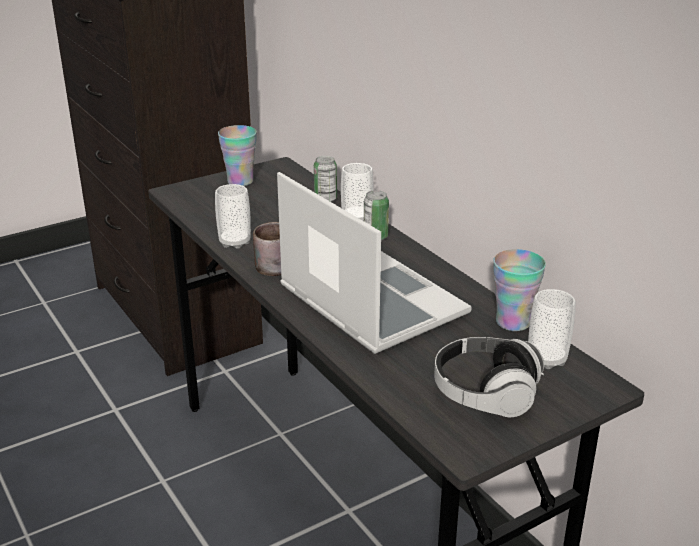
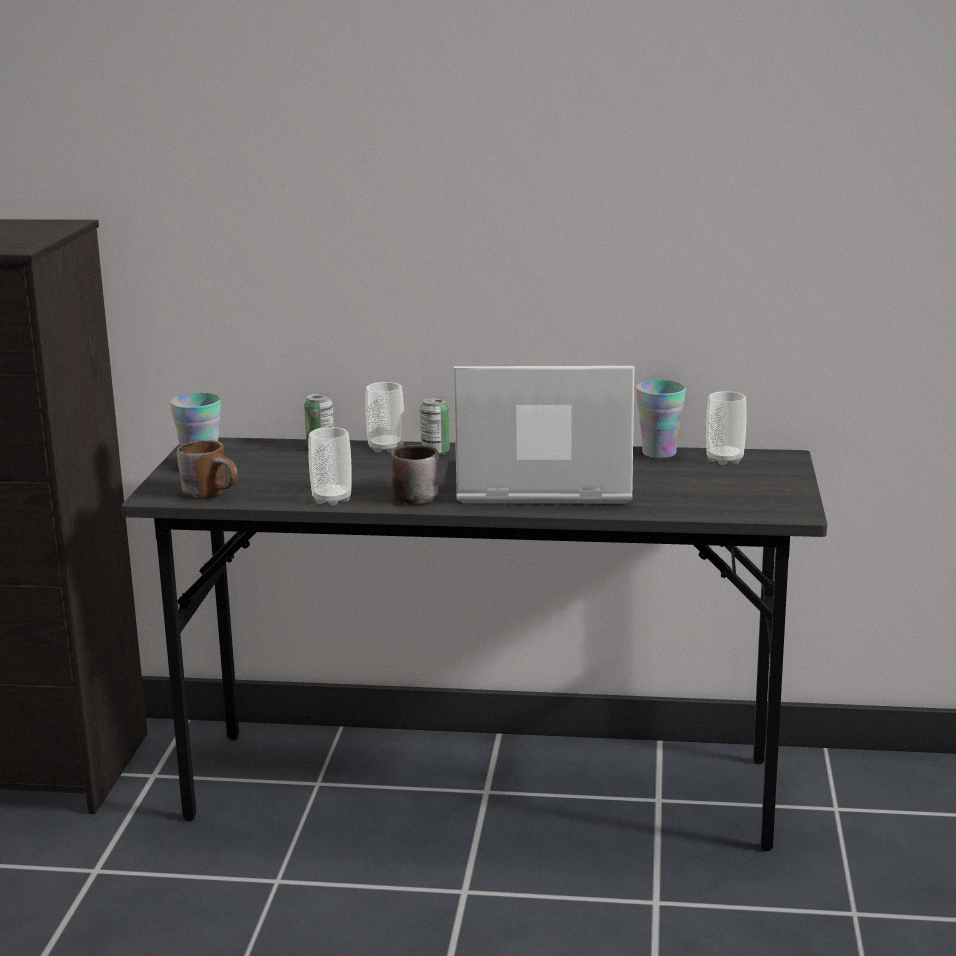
camera: 50 degrees left, 10 degrees down
headphones [434,337,544,417] -> none
none -> brown mug [177,440,238,499]

